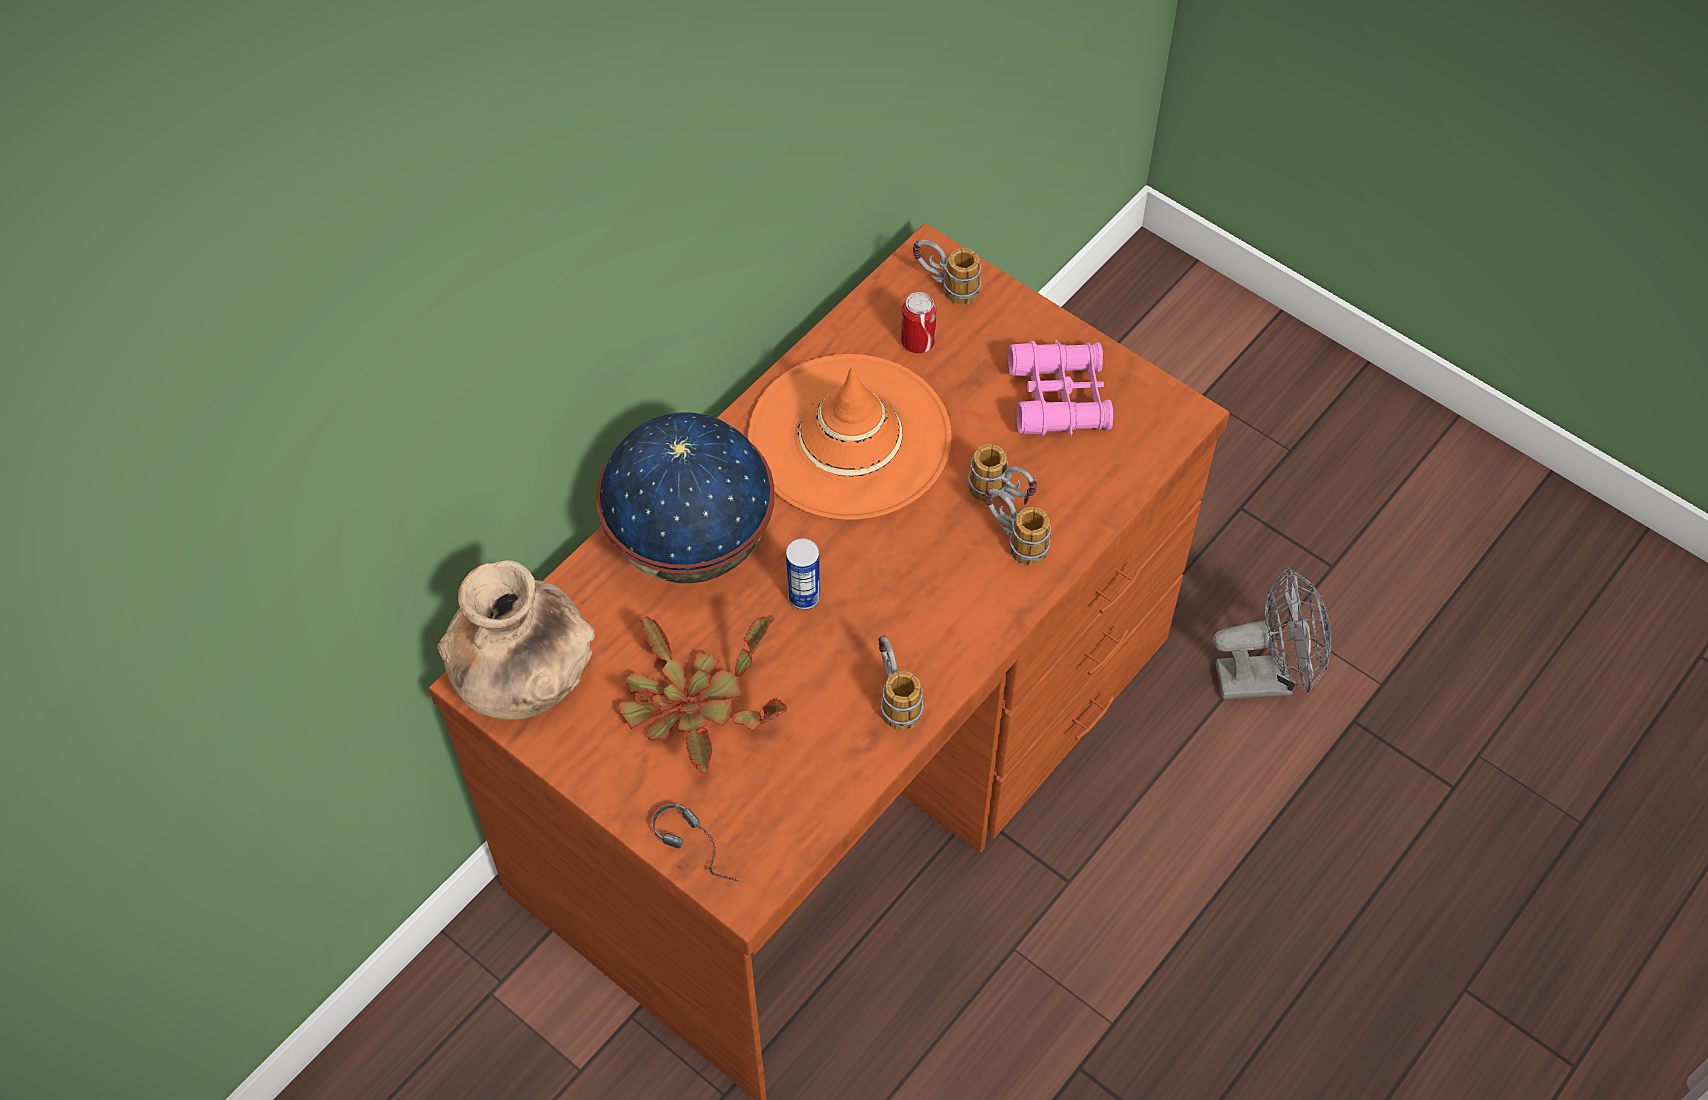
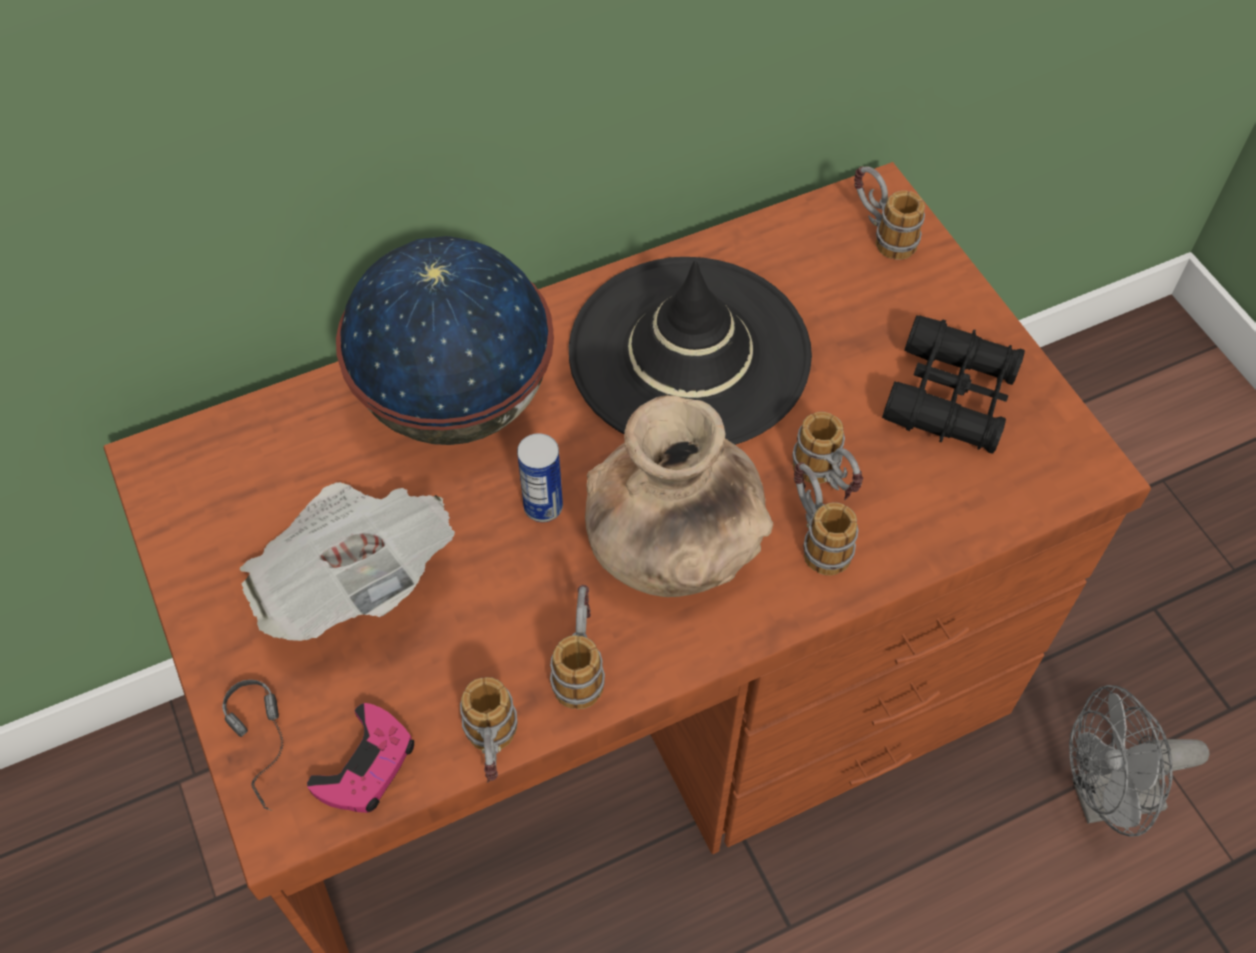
camera: 25 degrees right, 0 degrees up
brown vase [437,560,595,720] -> brown vase moved to [585,395,773,597]
potted plant [618,615,788,774] -> newspaper [240,482,455,641]
orange hat [748,354,952,520] -> black hat [569,257,812,445]
can [901,292,936,353] -> none
pink binoculars [1008,340,1113,436] -> black binoculars [882,315,1025,454]
grey fan [1213,567,1331,699] -> grey fan turned 150 degrees clockwise [1069,685,1210,837]
none -> pink game controller [307,703,414,813]
none -> mug [460,677,518,783]

